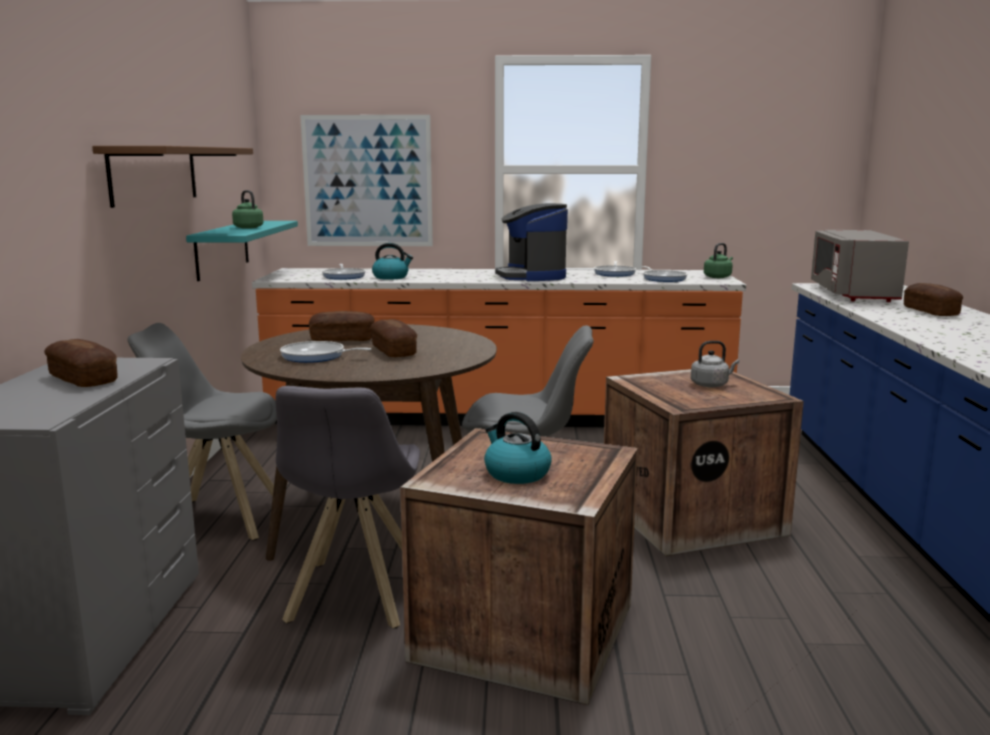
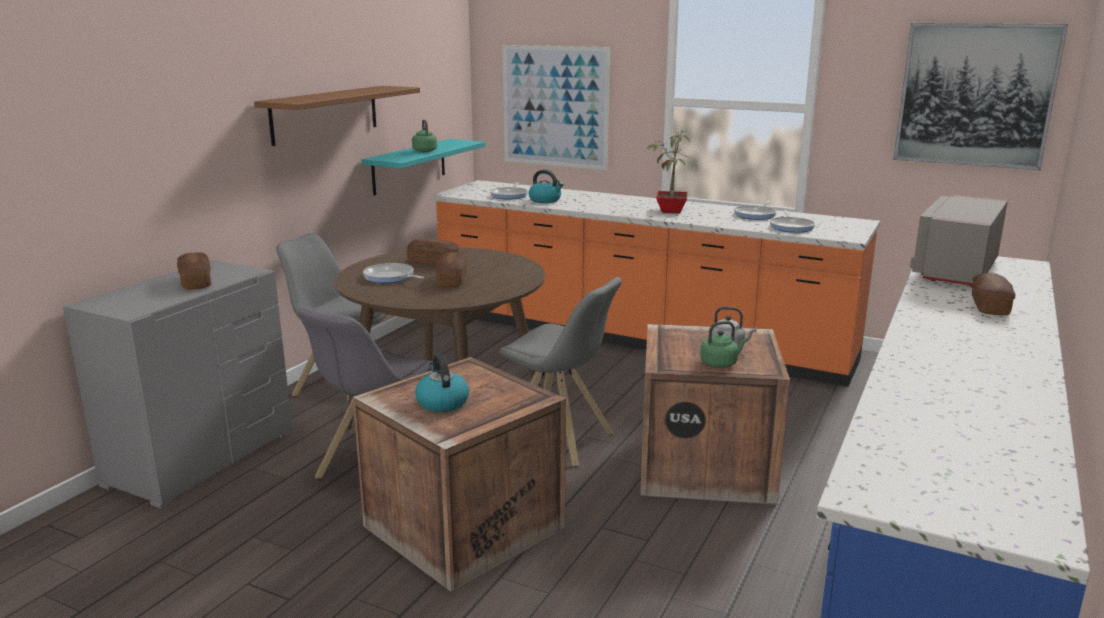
camera: 25 degrees right, 5 degrees up
coffee machine [495,203,568,281] -> potted plant [647,130,697,213]
green kettle [704,243,733,278] -> green kettle moved to [700,321,748,368]
none -> picture [893,23,1068,170]

